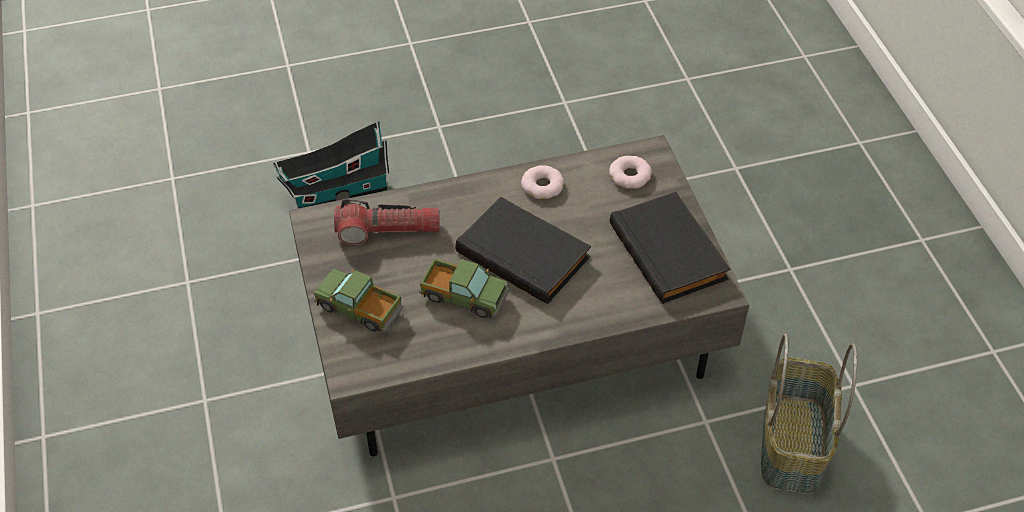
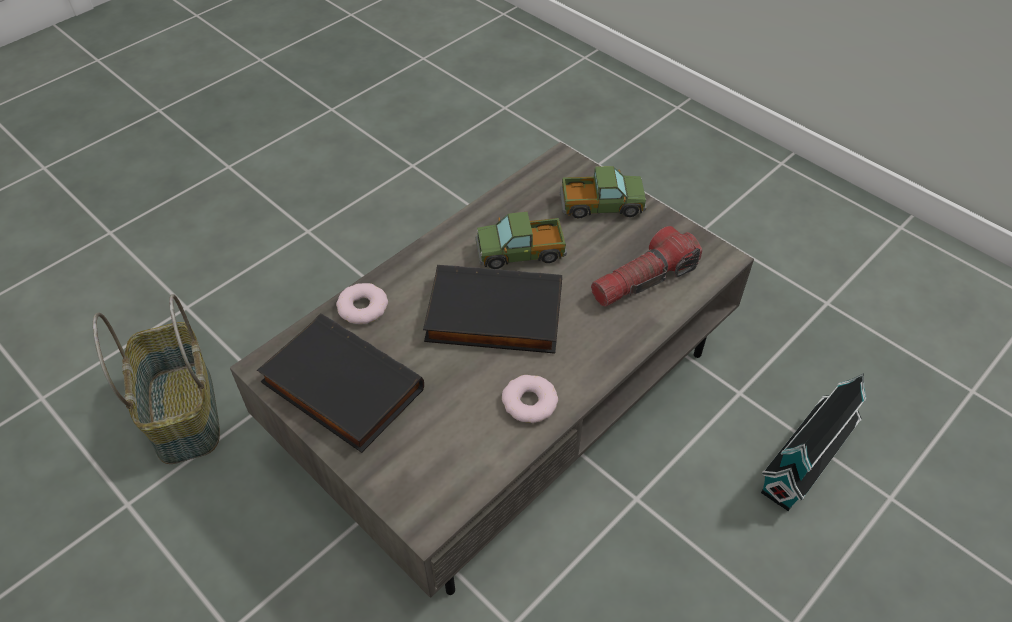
camera: 150 degrees right, 0 degrees up
donut [609,156,652,189] -> donut moved to [336,283,388,324]

